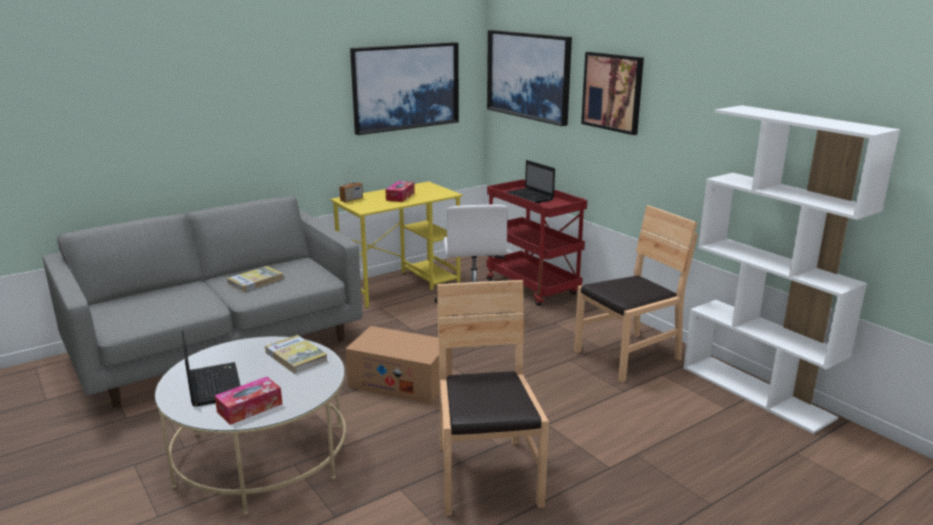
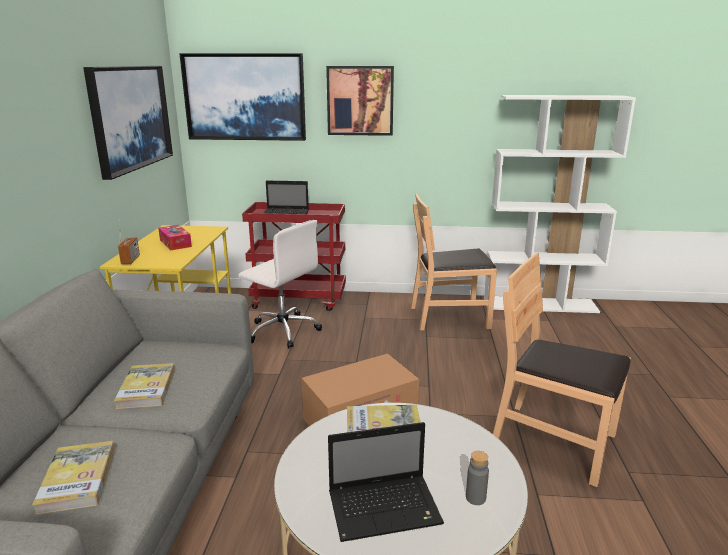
camera: 50 degrees left, 0 degrees up
laptop [182,330,241,407] -> laptop turned 150 degrees clockwise [328,422,444,542]
tissue box [215,377,282,425] -> grey bottle [466,451,489,505]
brown chair [574,205,698,383] -> brown chair turned 105 degrees counterclockwise [411,193,497,331]
none -> book [32,441,115,515]

